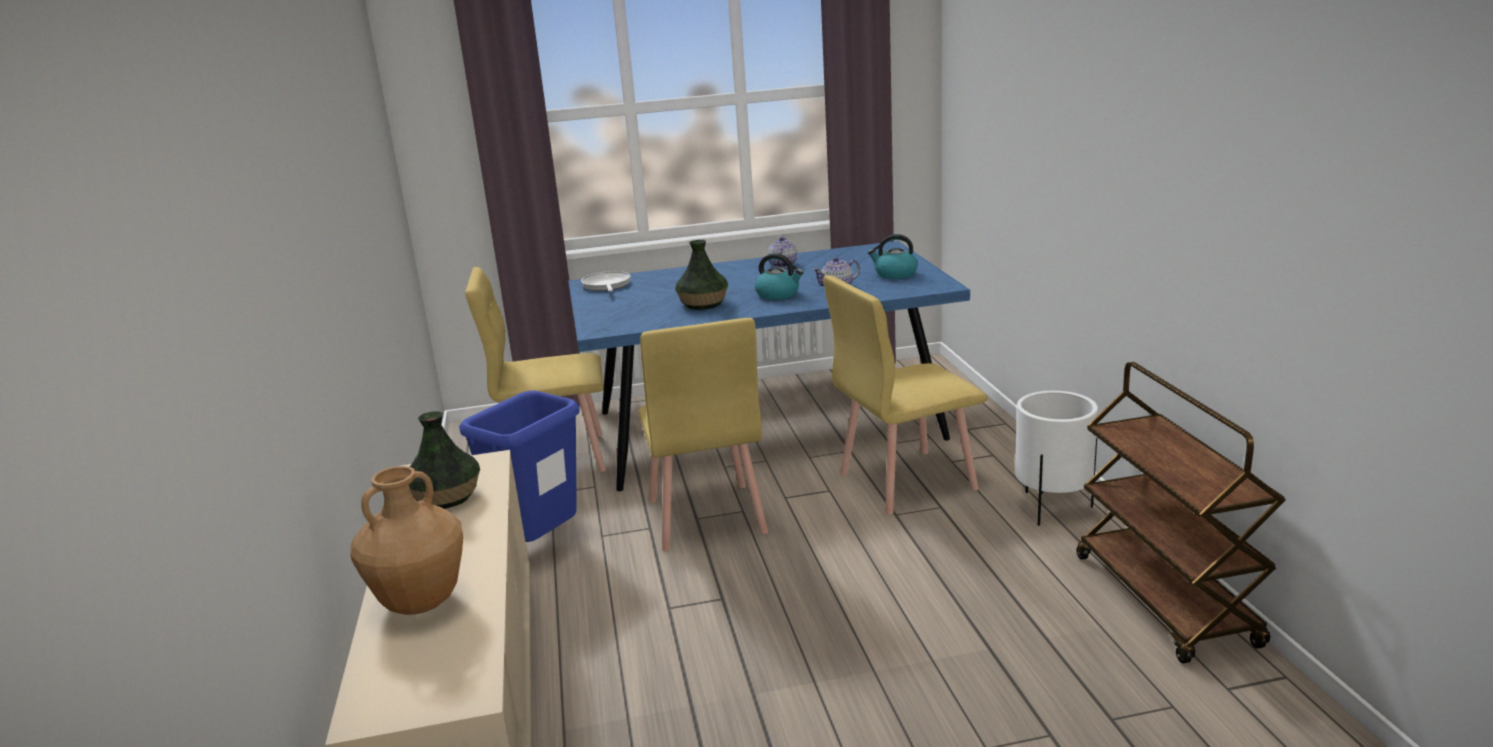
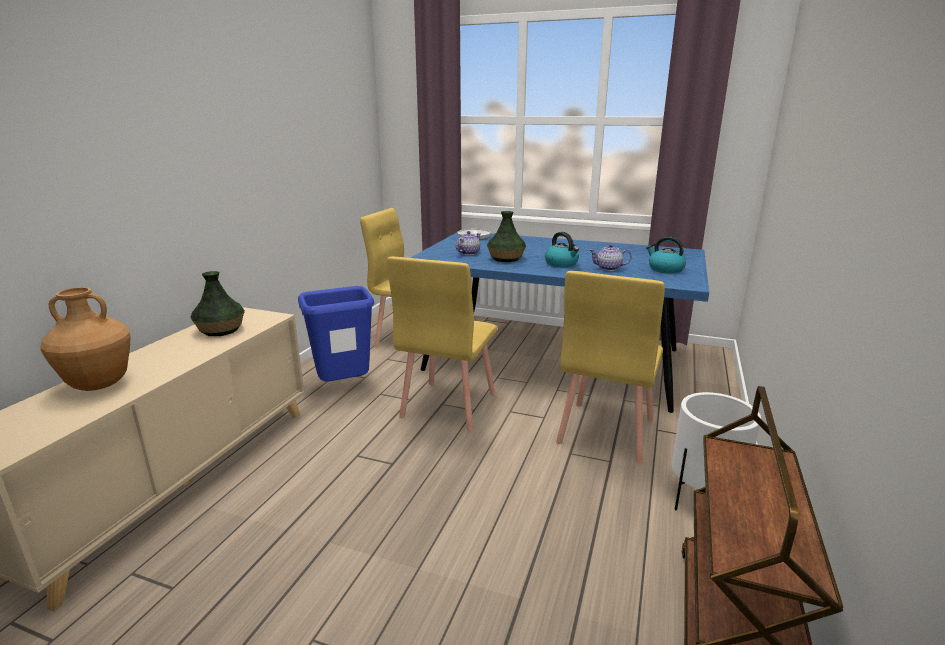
camera: 30 degrees right, 0 degrees up
teapot [768,237,797,268] -> teapot moved to [456,231,480,255]
yellow chair [823,275,987,515] -> yellow chair turned 75 degrees counterclockwise [556,271,665,463]

